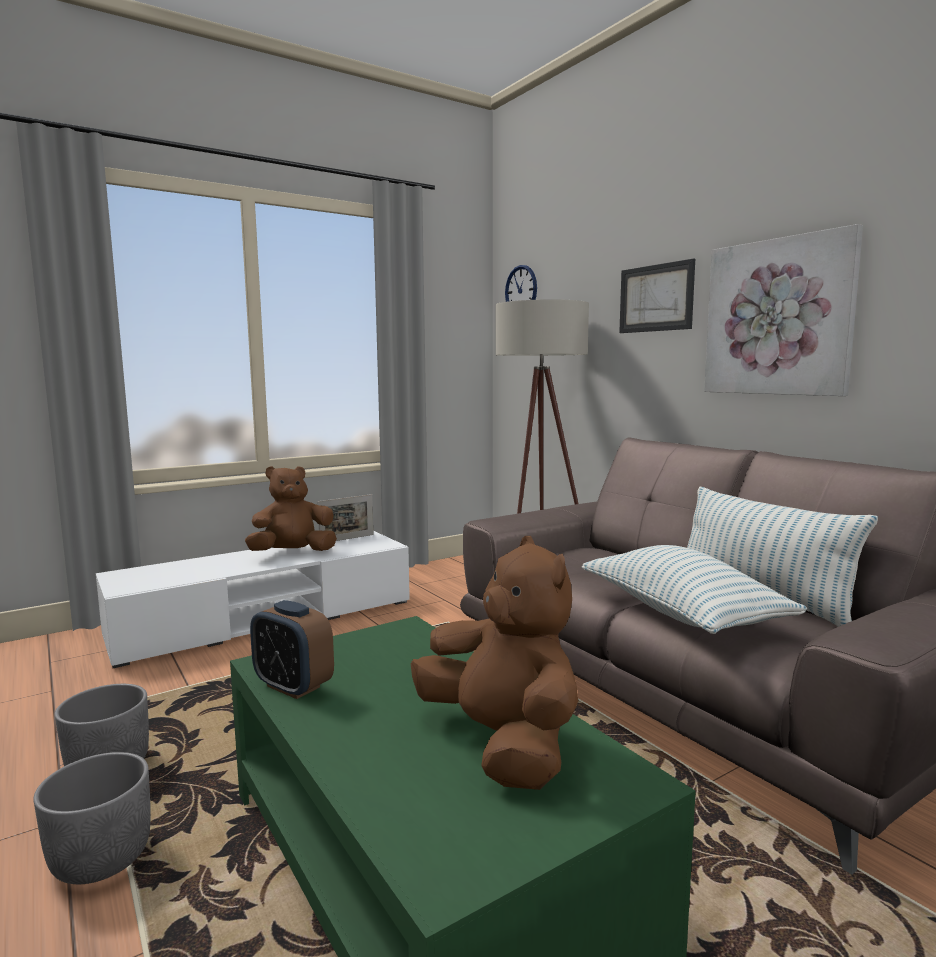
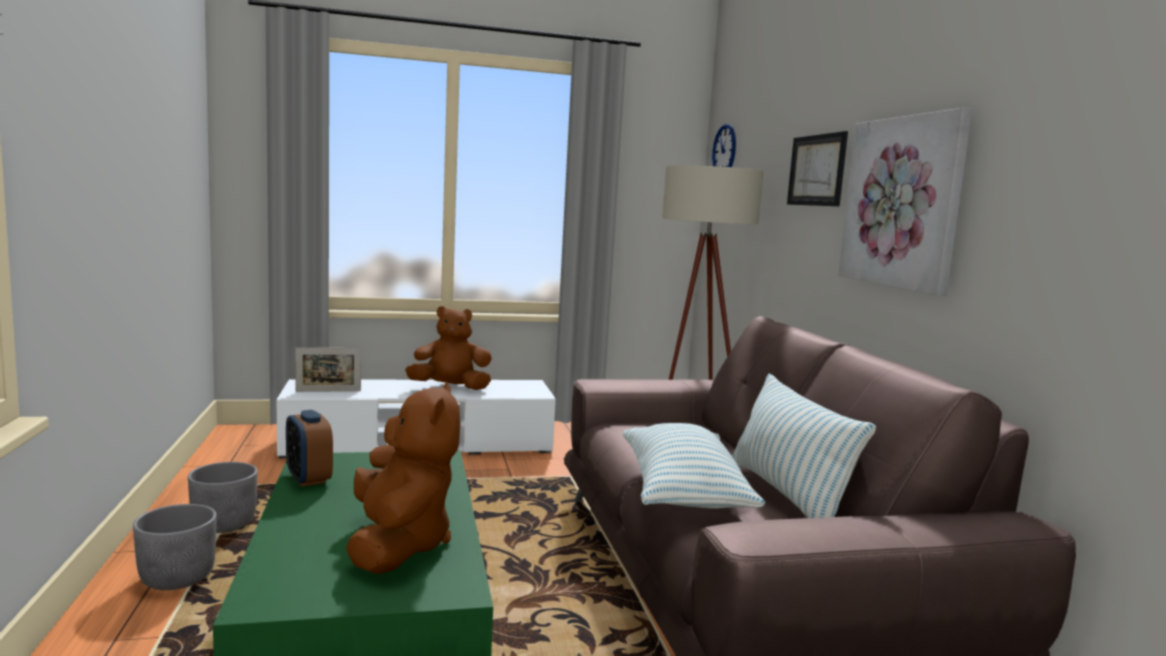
camera: 20 degrees right, 0 degrees up
picture frame [317,494,374,541] -> picture frame moved to [295,348,361,392]

